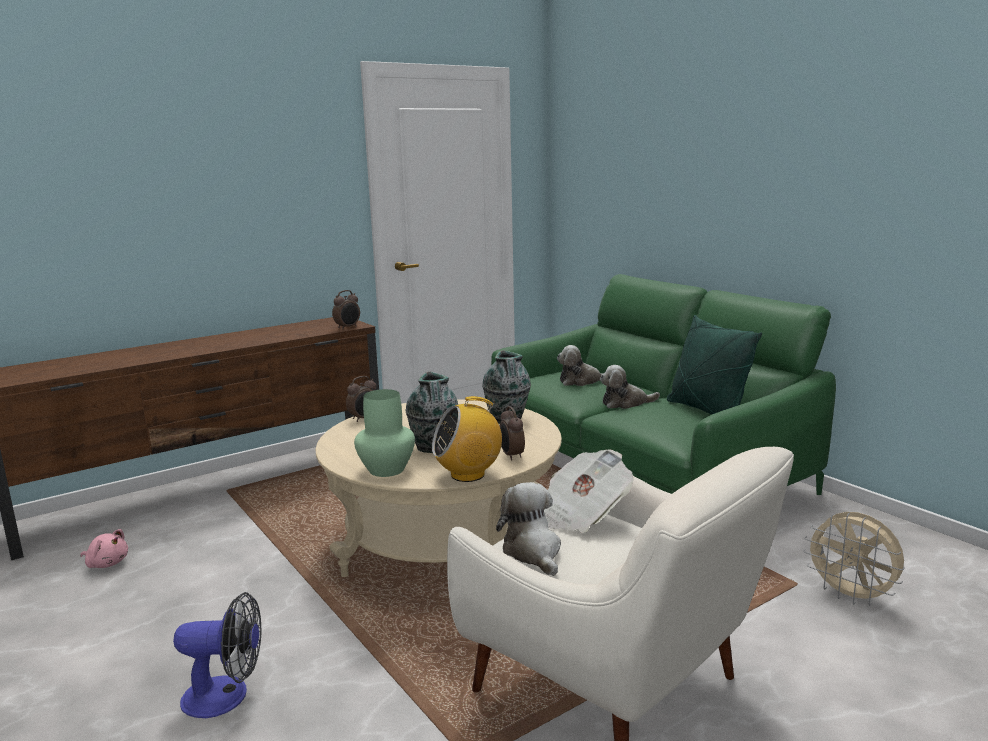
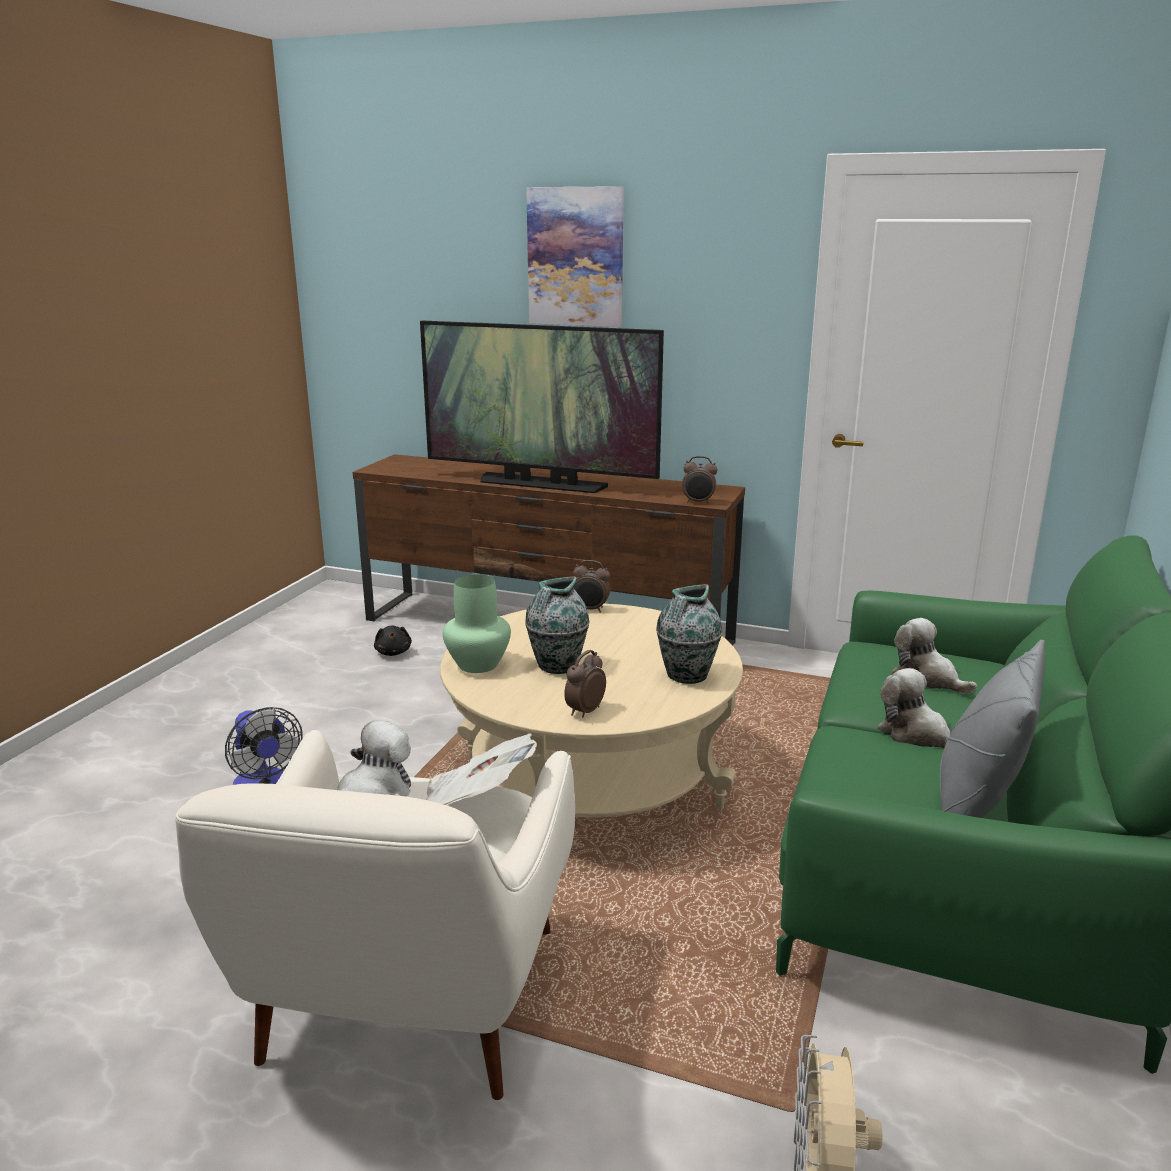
camera: 55 degrees right, 5 degrees up
pink plush toy [80,529,128,568] -> black plush toy [374,626,412,656]
radio [432,396,502,482] -> none
green pillow [667,315,762,414] -> grey pillow [940,640,1045,818]
none -> television [420,320,664,493]
none -> picture [526,186,624,327]

